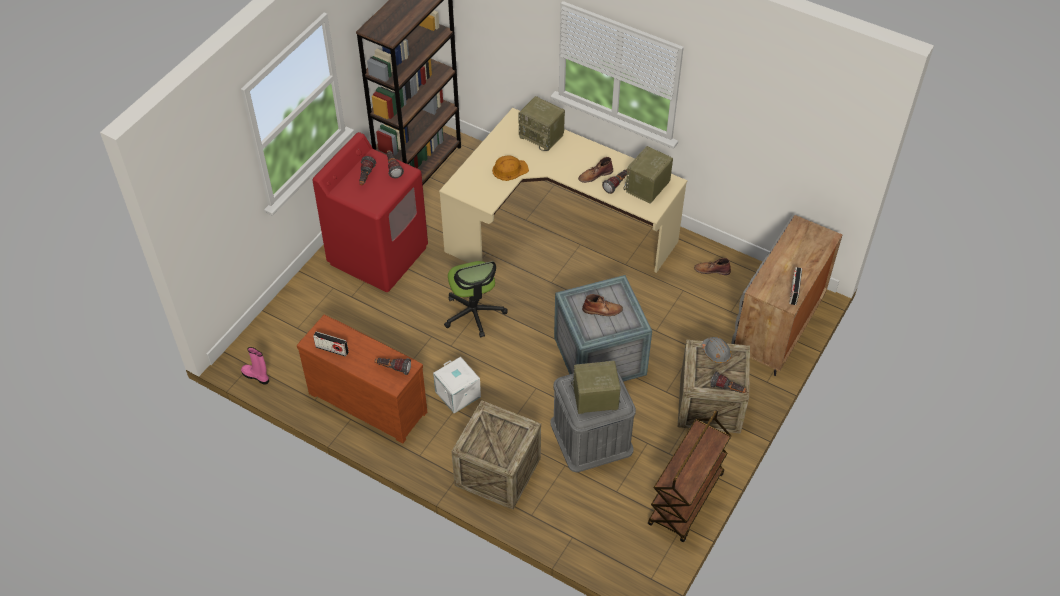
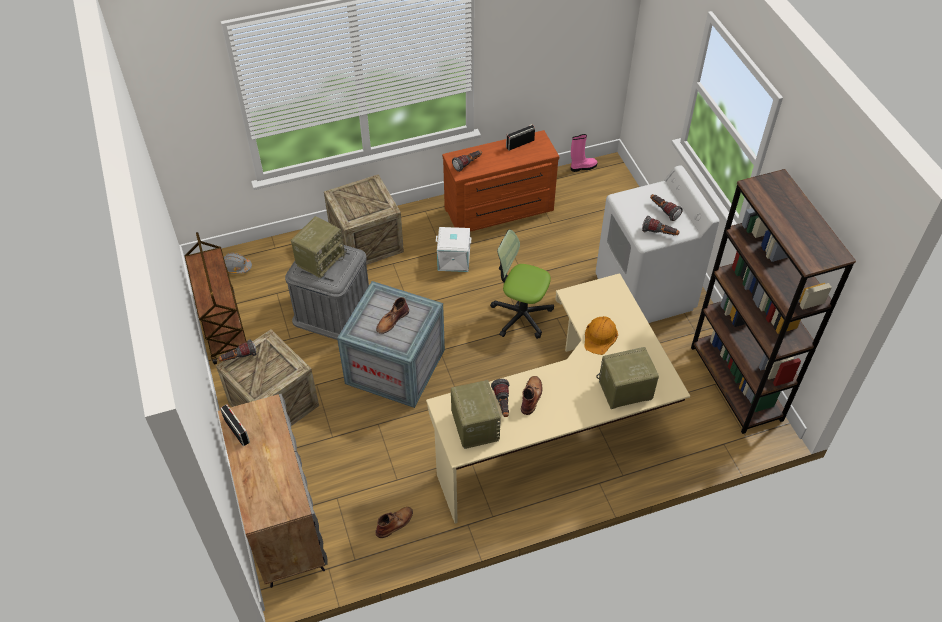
camera: 130 degrees right, 0 degrees up
red washing machine [312,132,428,292] -> white washing machine [596,165,719,323]
grey hard hat [702,337,732,364] -> grey hard hat moved to [224,253,252,274]

